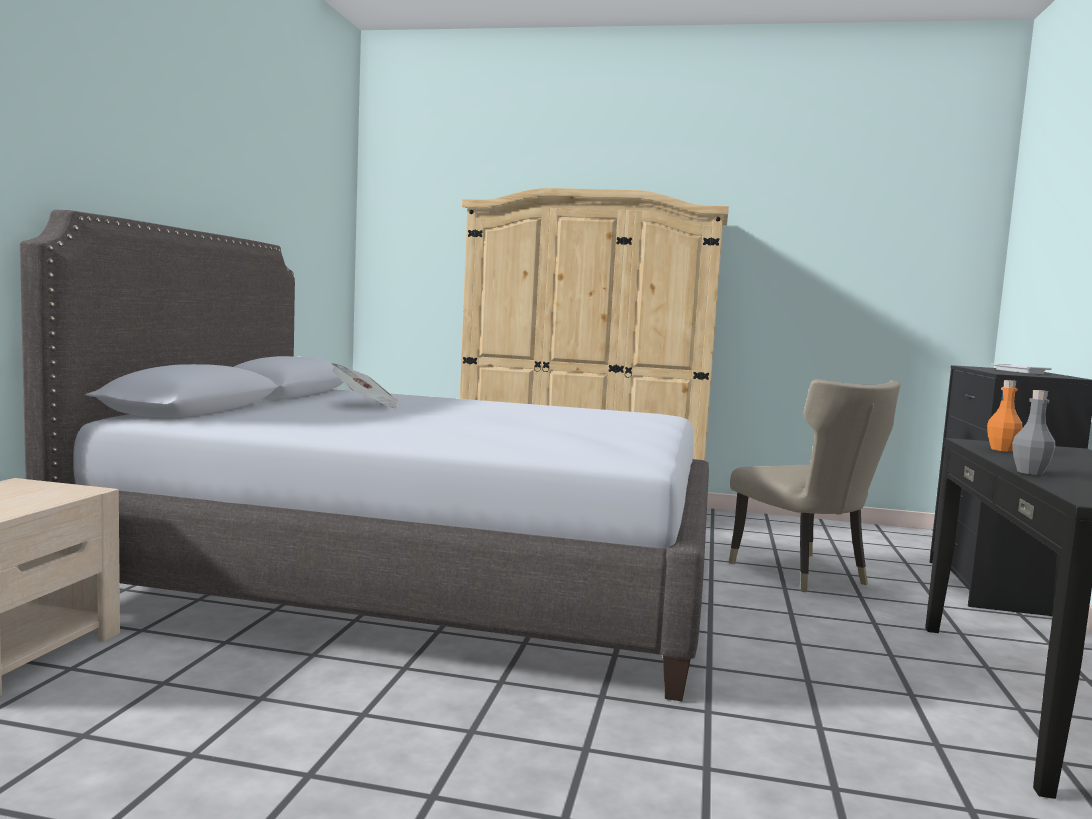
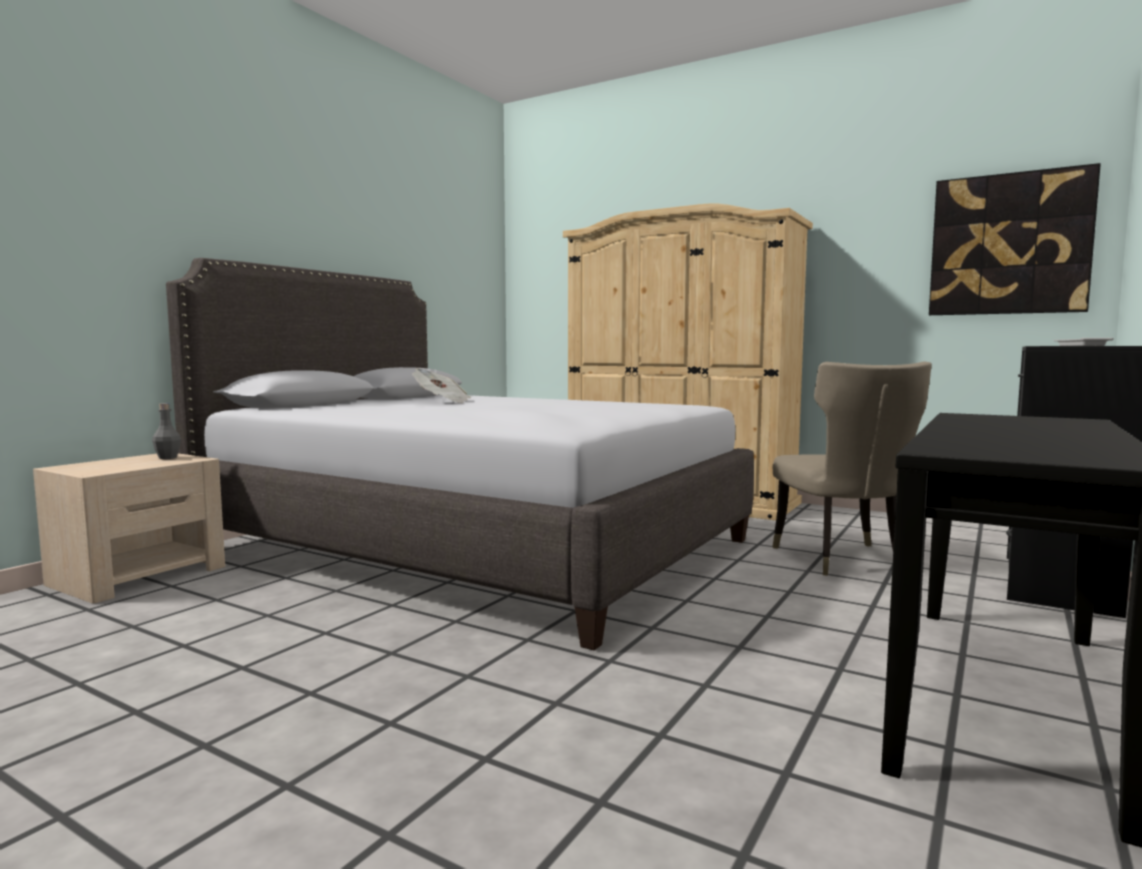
camera: 20 degrees right, 0 degrees up
orange bottle [987,380,1023,452] -> none
grey bottle [1012,390,1056,475] -> grey bottle moved to [152,403,181,459]
none -> picture [929,163,1101,315]

